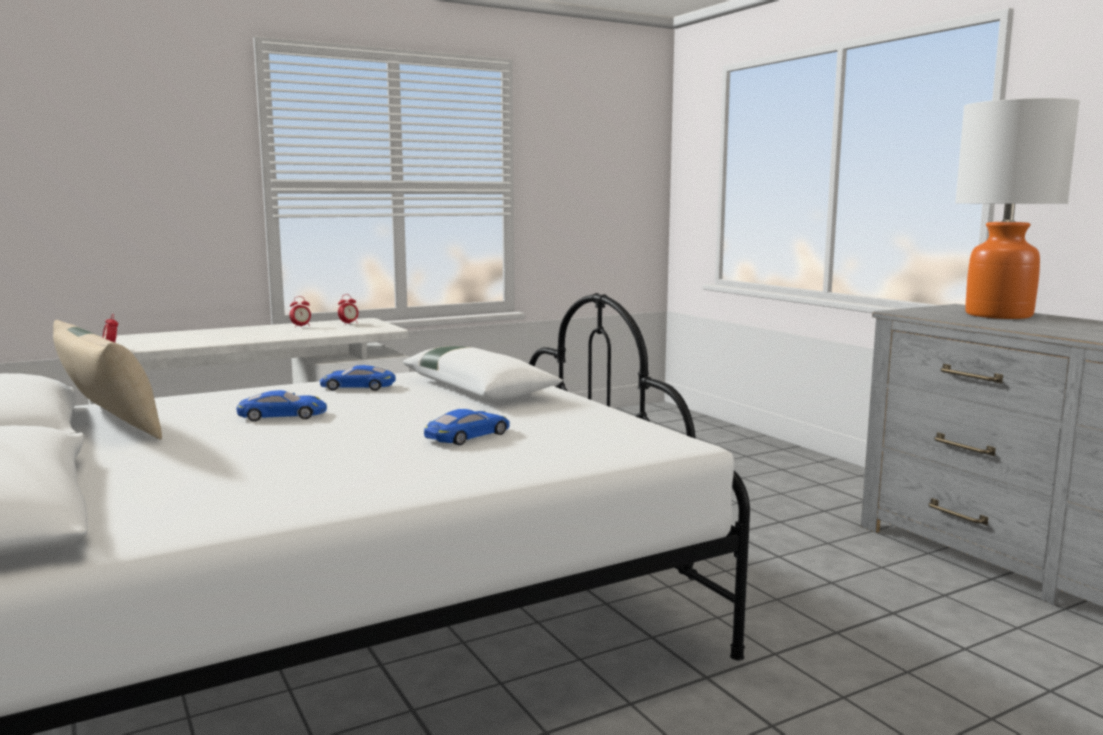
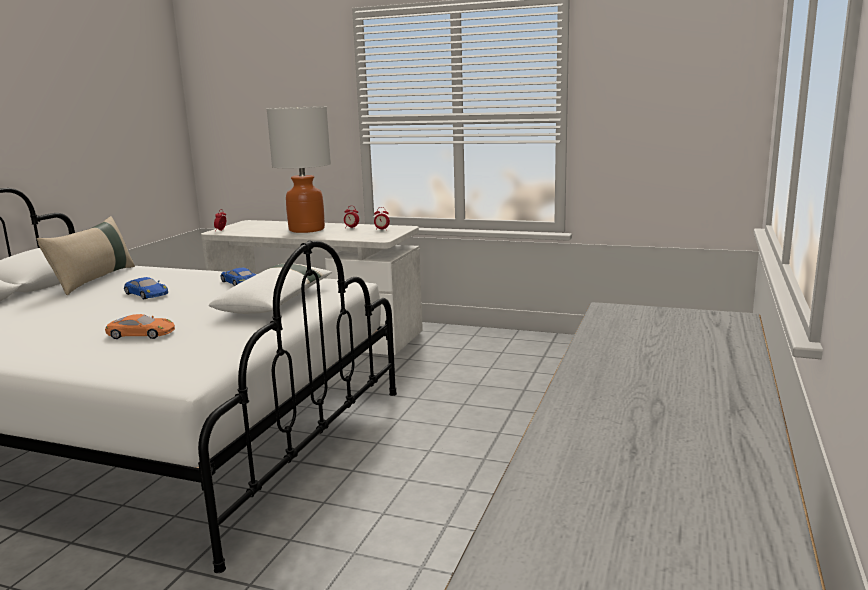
camera: 50 degrees right, 5 degrees up
blue toy car [424,409,510,445] -> orange toy car [105,314,175,339]
table lamp [955,98,1080,319] -> table lamp moved to [267,106,331,233]

